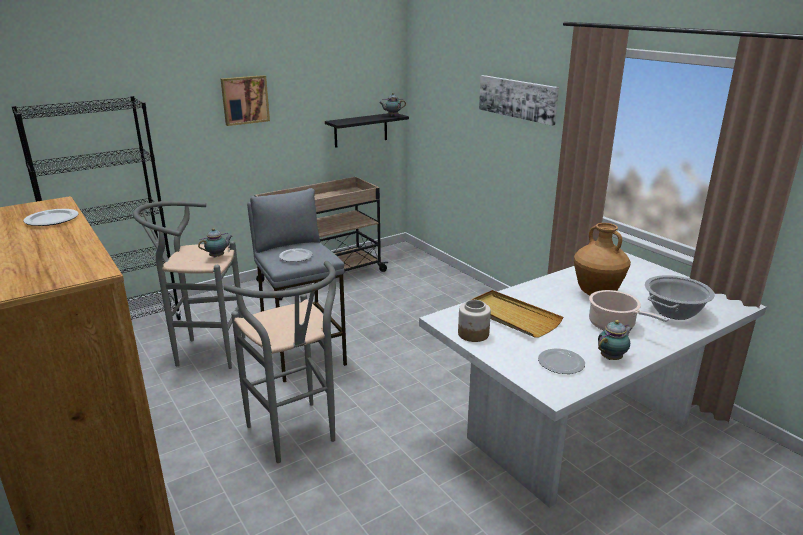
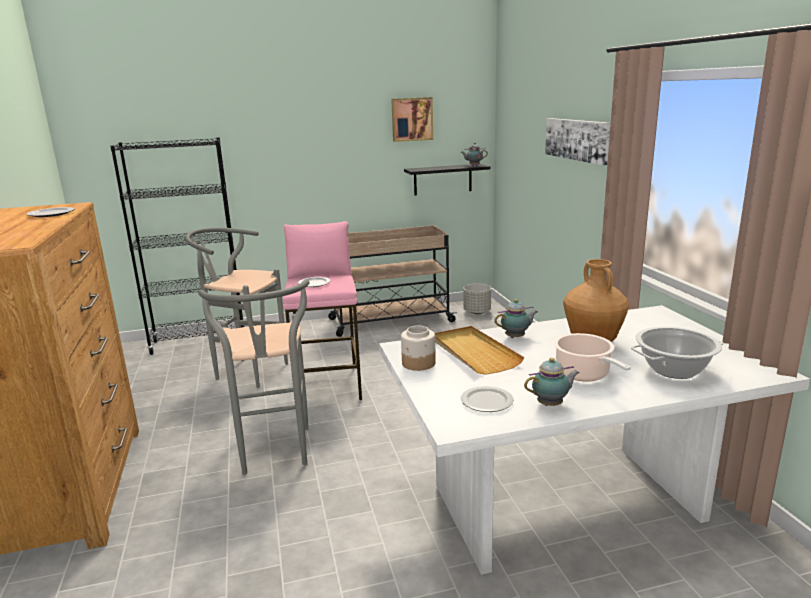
camera: 20 degrees right, 5 degrees down
teapot [198,228,232,258] -> teapot moved to [494,299,538,338]
picture [221,75,270,126] -> picture moved to [391,97,433,142]
grey stool [247,188,347,382] -> pink stool [283,221,362,400]
none -> grey planter [464,283,491,314]

